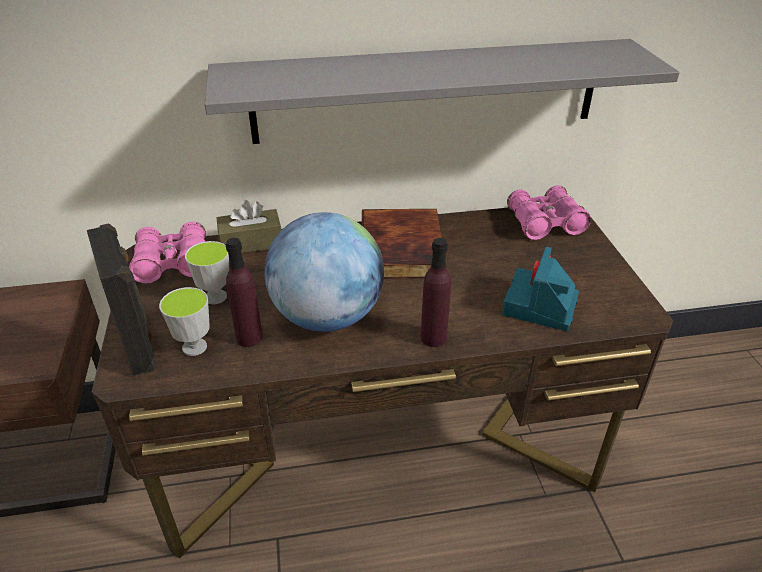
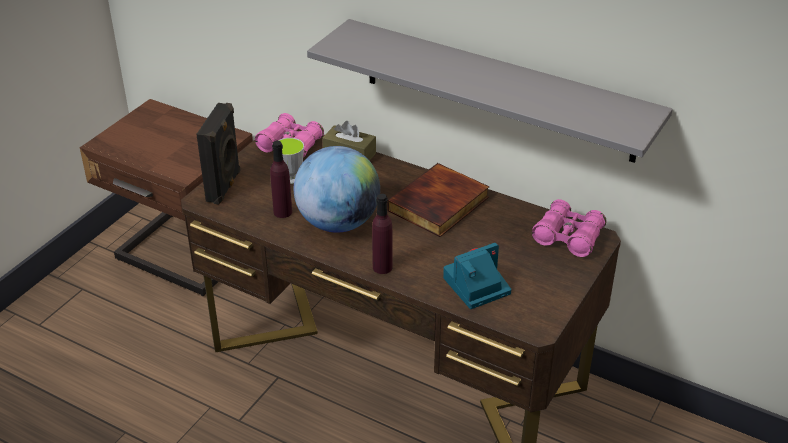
camera: 40 degrees right, 0 degrees up
cup [159,287,210,356] -> none

